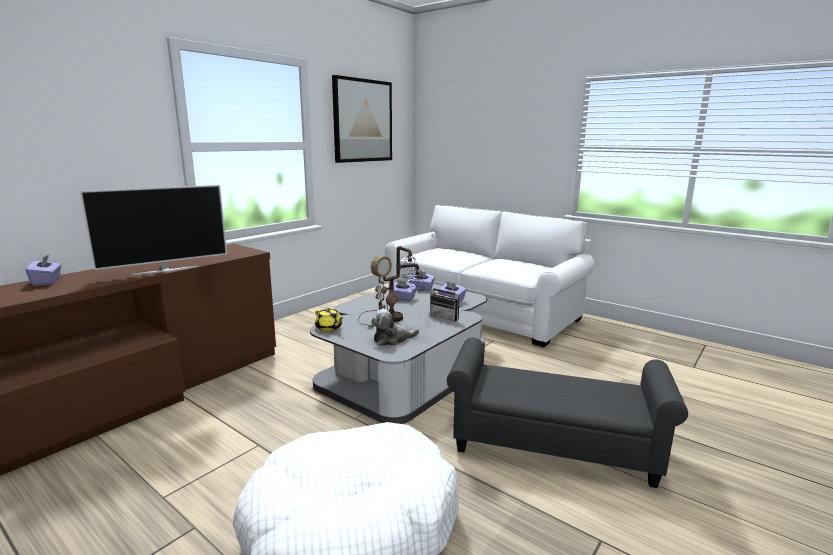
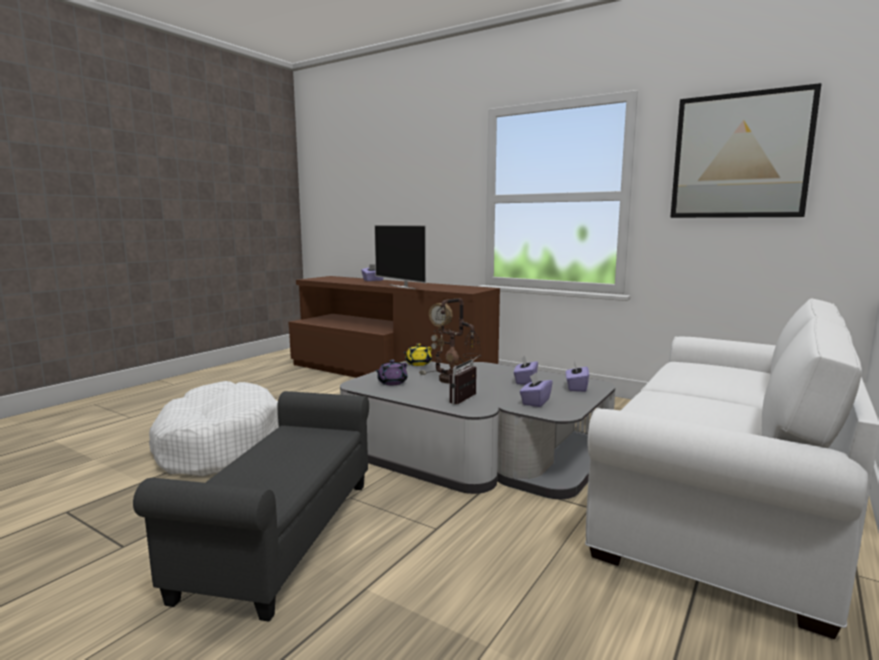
camera: 85 degrees right, 5 degrees down
plush toy [371,309,419,346] -> purple teapot [375,360,407,385]

